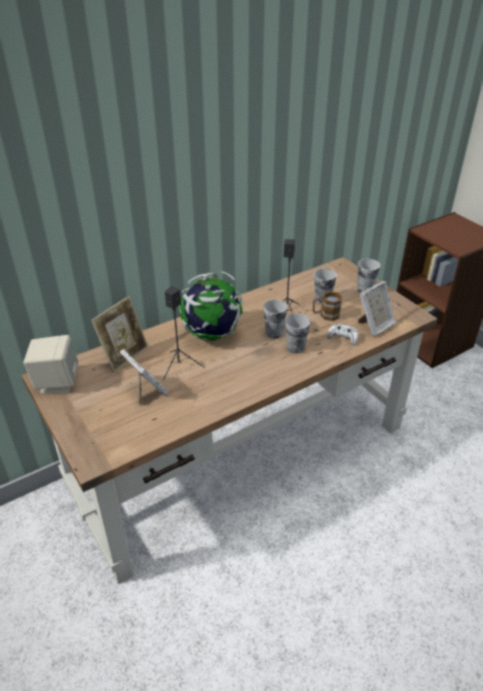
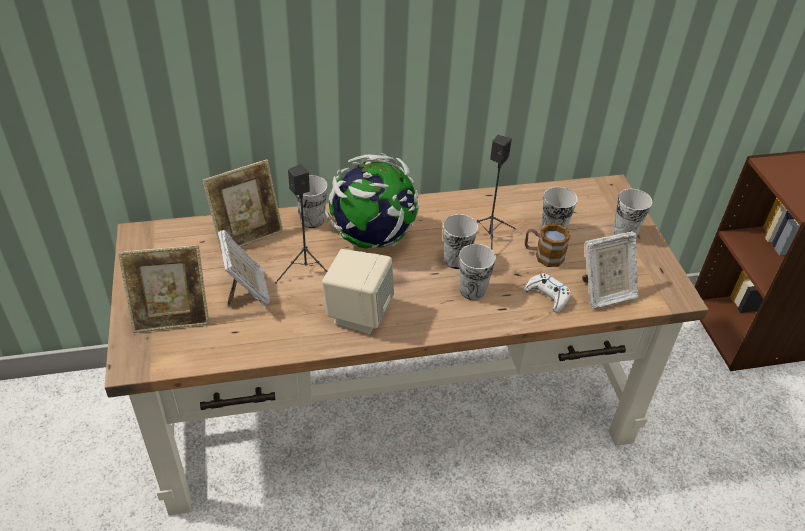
camera: 20 degrees right, 5 degrees up
beige speaker [23,335,78,394] -> beige speaker moved to [322,249,394,335]
none -> picture frame [118,245,210,333]
none -> cup [295,175,327,228]

